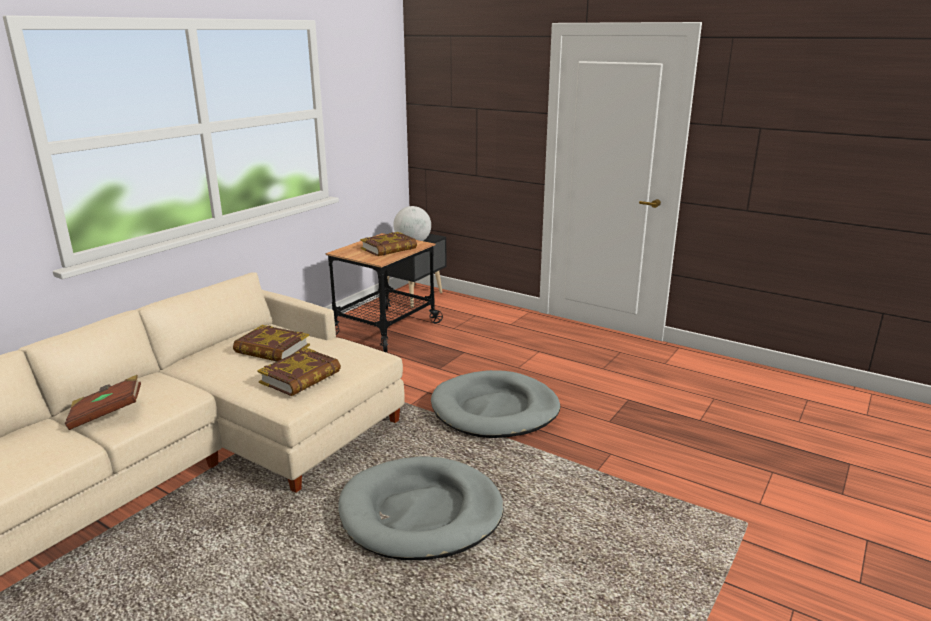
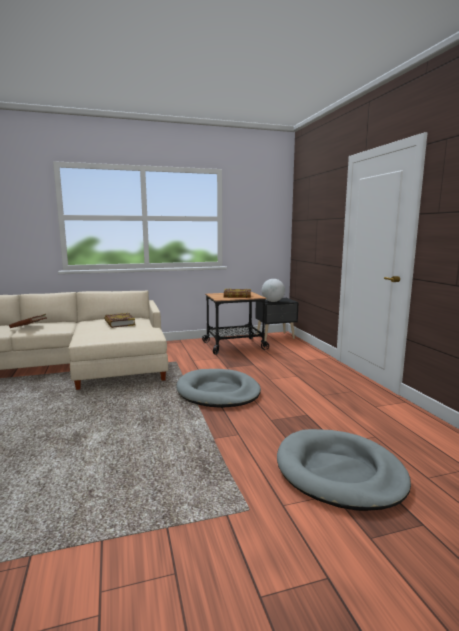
camera: 40 degrees right, 10 degrees down
book [257,348,341,396] -> none
grey dog bed [338,456,504,560] -> grey dog bed moved to [277,429,411,511]

